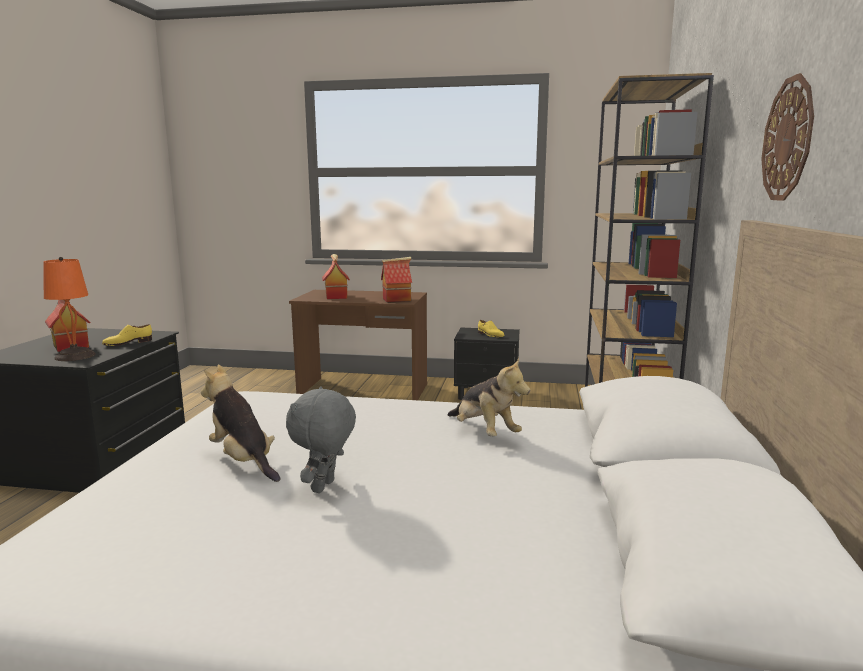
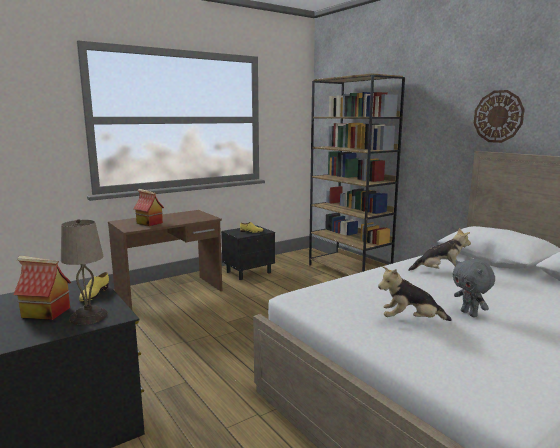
camera: 45 degrees left, 0 degrees up
orange table lamp [43,257,96,361] -> beige table lamp [61,219,108,325]
toy house [381,257,412,302] -> none

